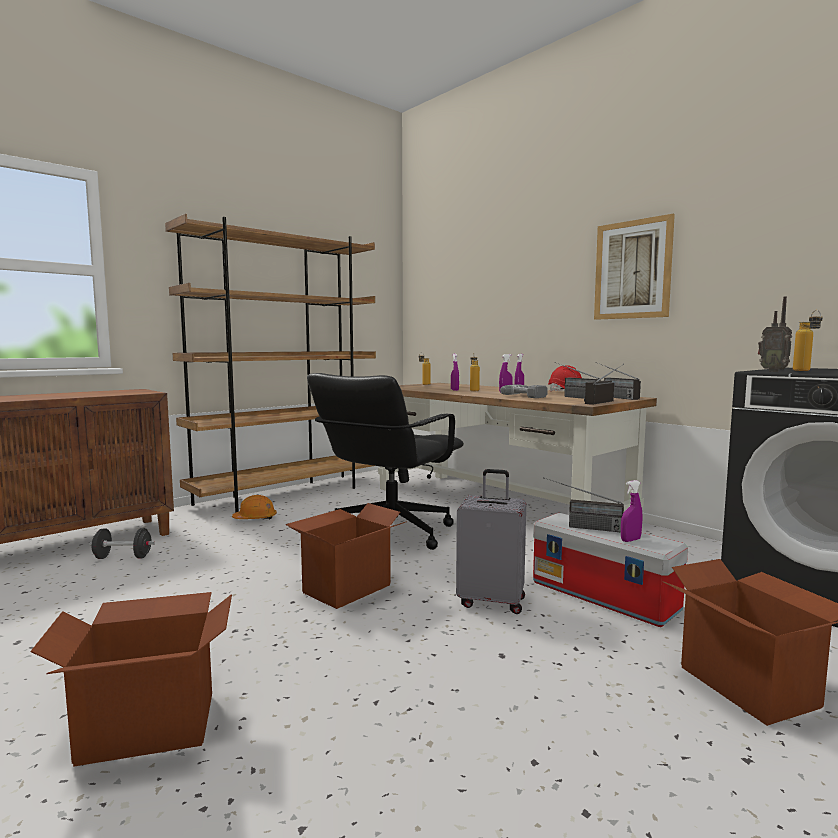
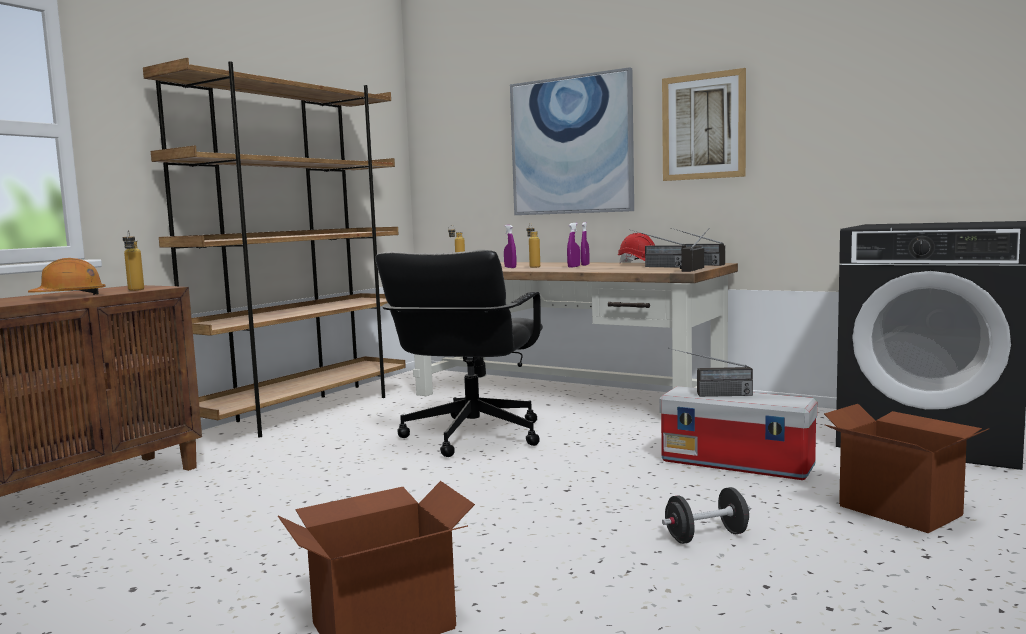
camera: 15 degrees left, 0 degrees up
black dumbbell [89,528,155,559] -> black dumbbell moved to [662,487,750,544]
orange hard hat [232,495,277,519] -> orange hard hat moved to [28,258,106,295]
cardboard box [286,503,407,609] -> none
grey suitcase [456,469,526,614] -> none
power drill [500,384,548,398] -> none
purple spray bottle [621,480,643,542] -> none
radio [758,296,792,372] -> none
bottle [793,310,823,371] -> bottle moved to [123,230,144,291]
none -> picture [510,67,634,215]

